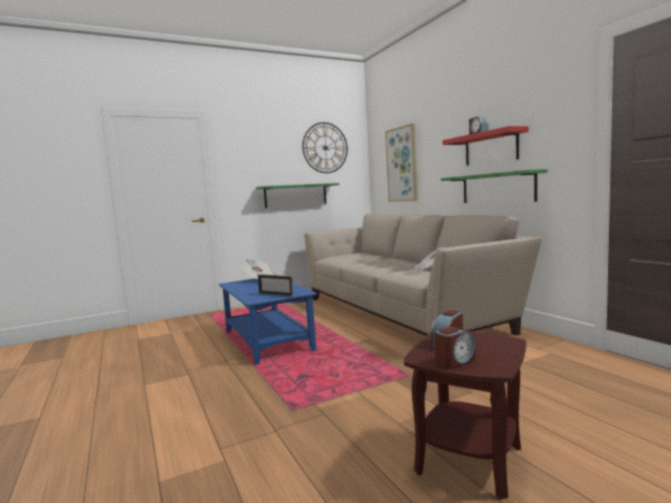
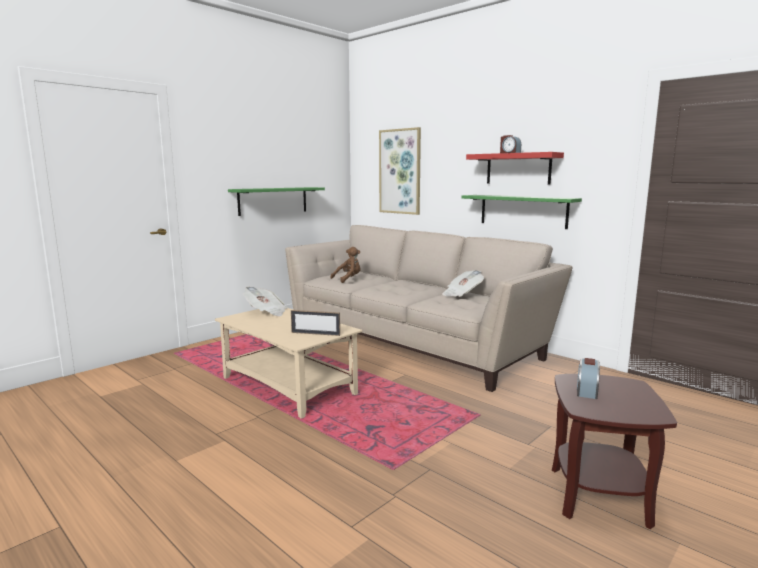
camera: 20 degrees left, 5 degrees up
blue coffee table [219,279,317,365] -> beige coffee table [215,308,362,419]
wall clock [302,122,348,173] -> none
alarm clock [434,327,476,369] -> none
none -> brown plush toy [330,247,361,283]

